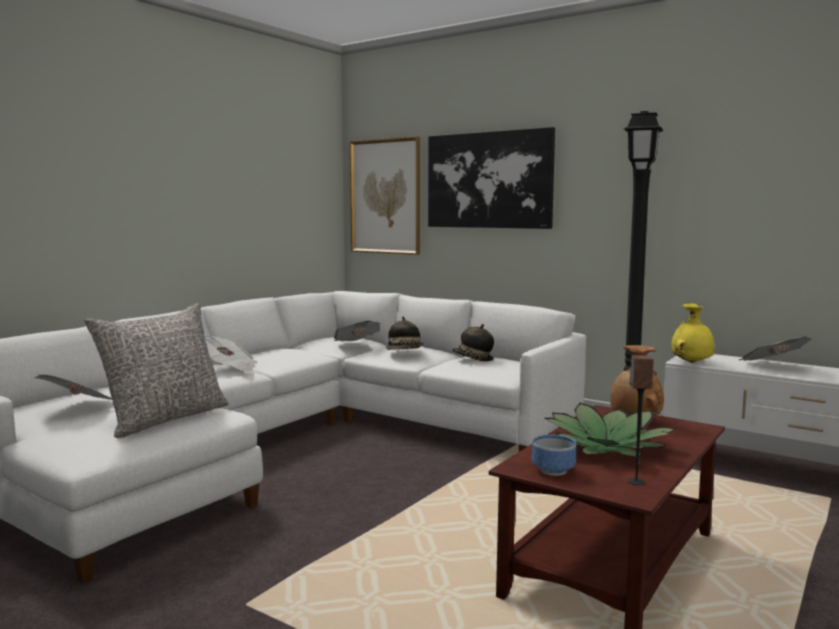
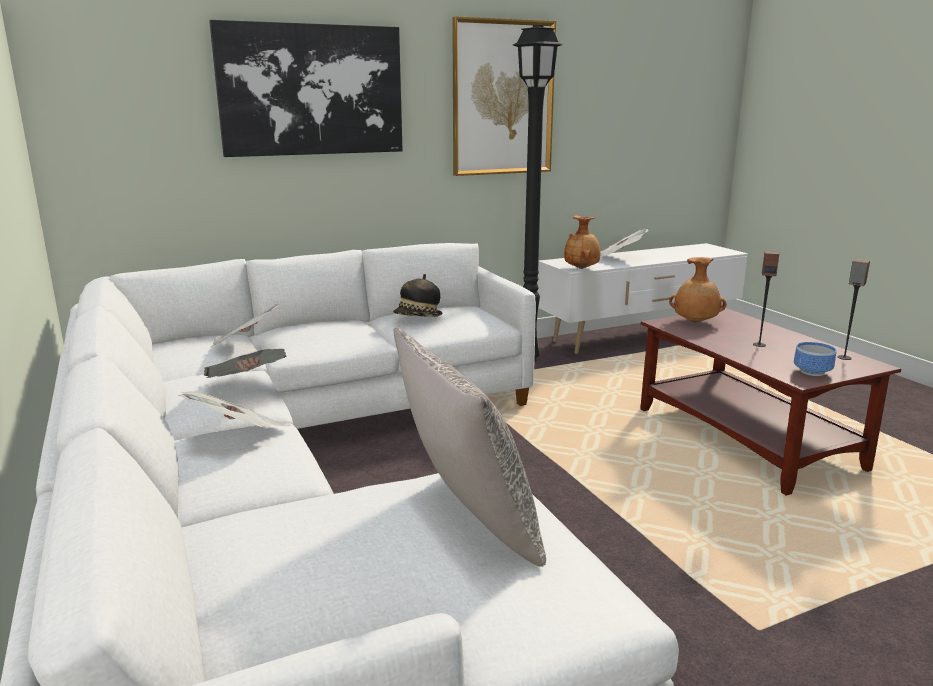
camera: 60 degrees left, 10 degrees up
newspaper [34,375,113,400] -> newspaper moved to [204,349,286,378]
picture [350,136,420,255] -> picture moved to [452,16,556,176]
hat [386,317,424,350] -> none
potted plant [545,403,676,457] -> speaker [753,251,779,347]
yellow vase [671,304,714,363] -> brown vase [564,215,601,269]

